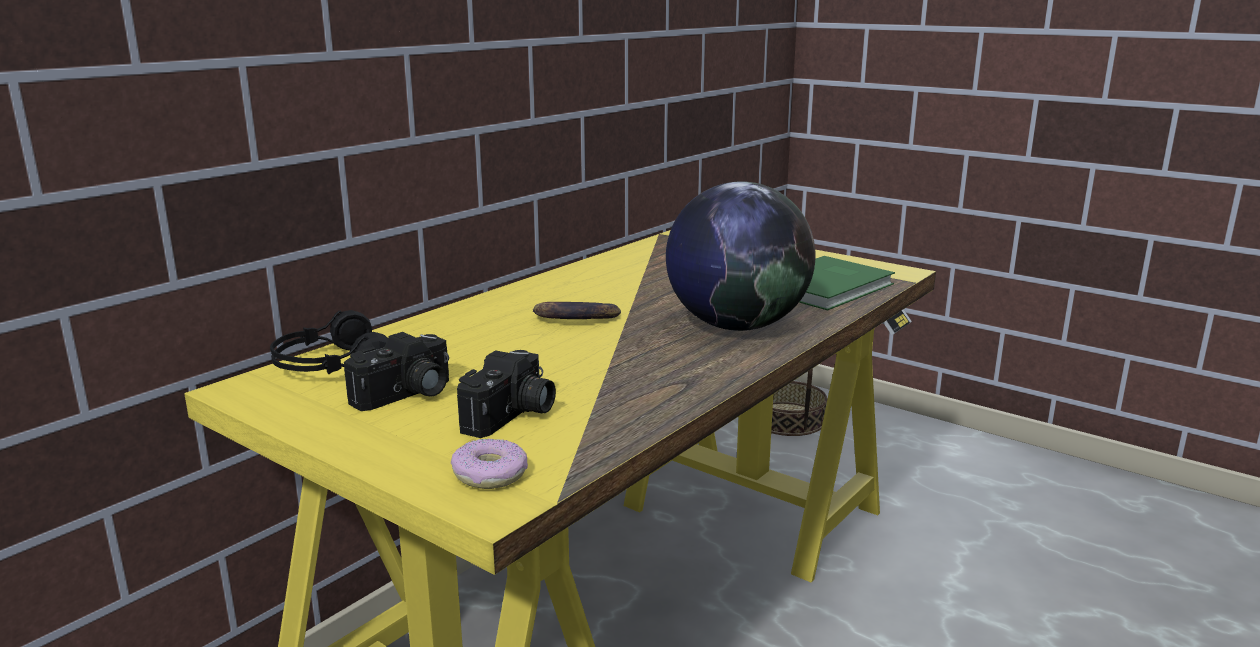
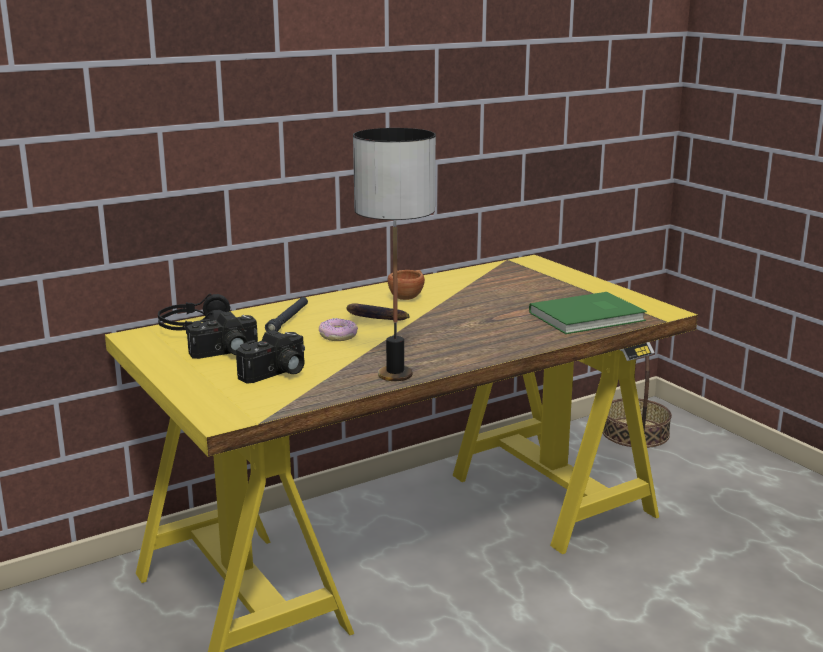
camera: 20 degrees right, 0 degrees up
donut [451,439,528,489] -> donut moved to [319,318,358,341]
globe [666,181,816,331] -> none
none -> black flashlight [265,297,308,332]
none -> table lamp [353,128,436,381]
none -> brown cup [388,270,425,300]

